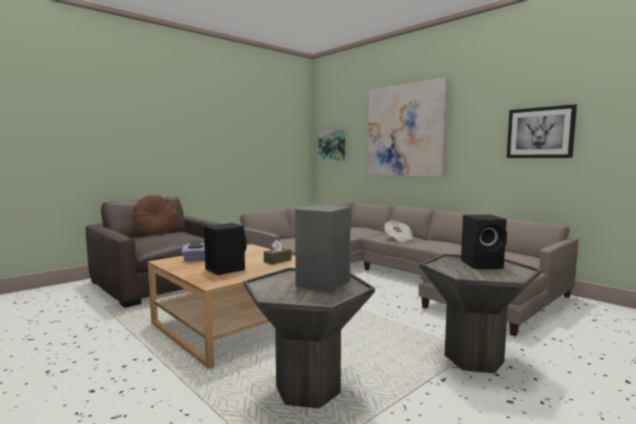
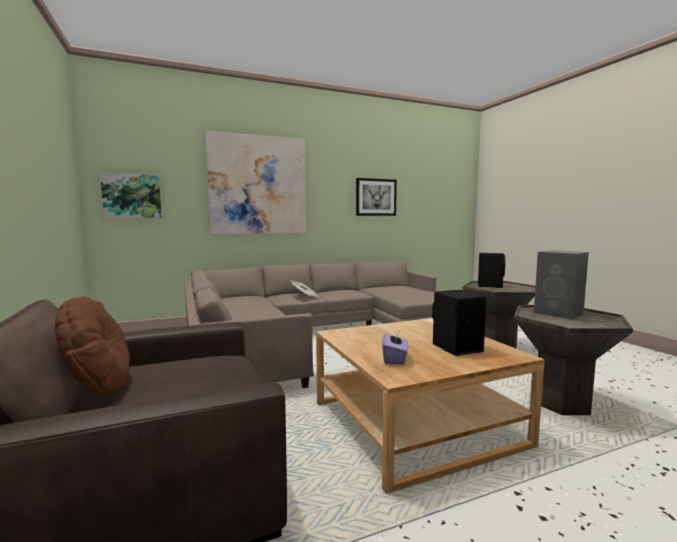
camera: 70 degrees left, 0 degrees up
brown tissue box [264,240,291,265] -> none

